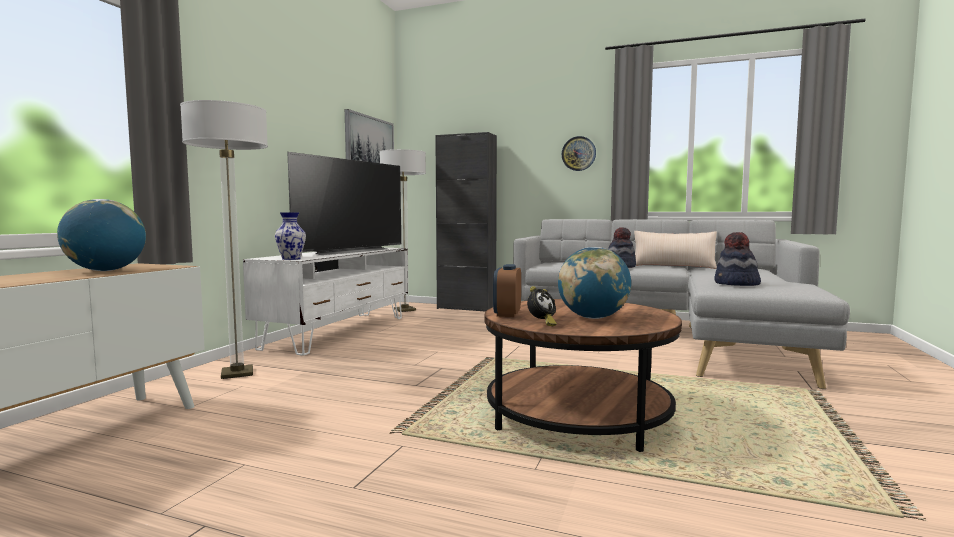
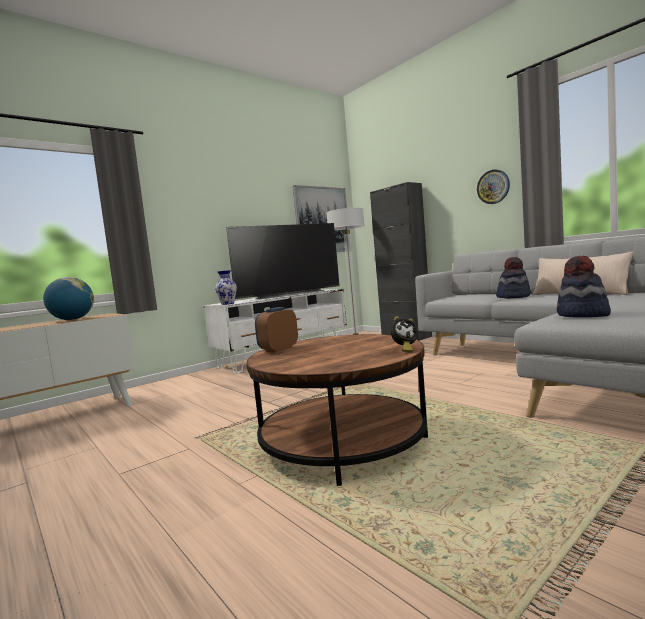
camera: 30 degrees right, 0 degrees up
floor lamp [180,100,268,379] -> none
alarm clock [527,286,557,326] -> alarm clock moved to [391,316,419,352]
globe [558,247,631,319] -> none

